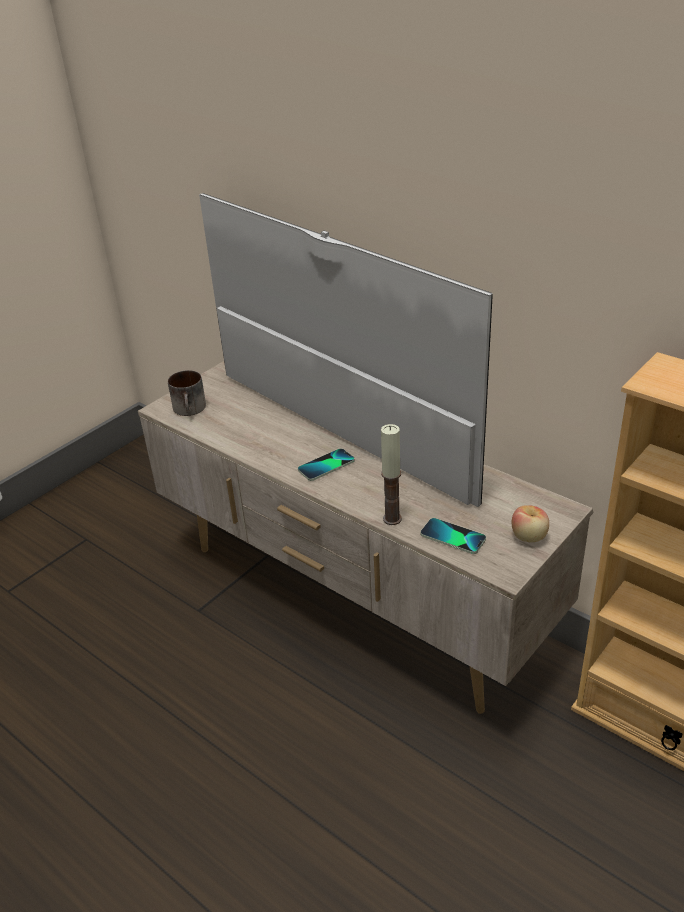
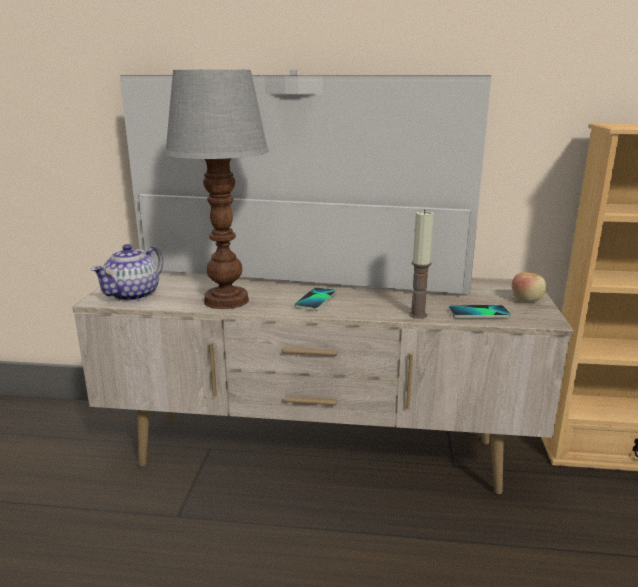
camera: 35 degrees left, 15 degrees down
mug [168,370,206,416] -> teapot [91,244,164,302]
none -> table lamp [164,69,269,309]

